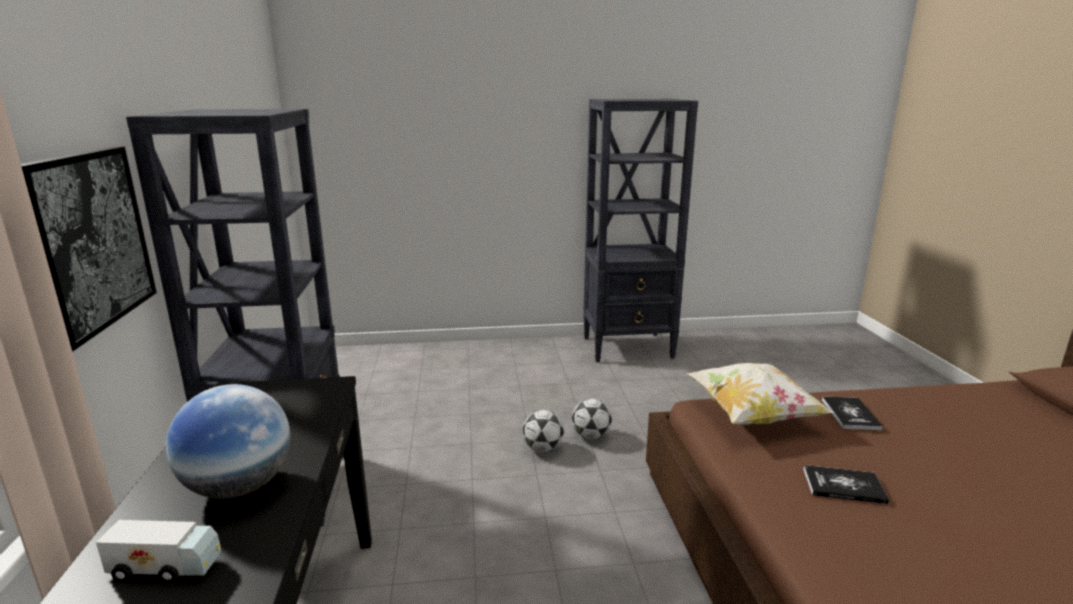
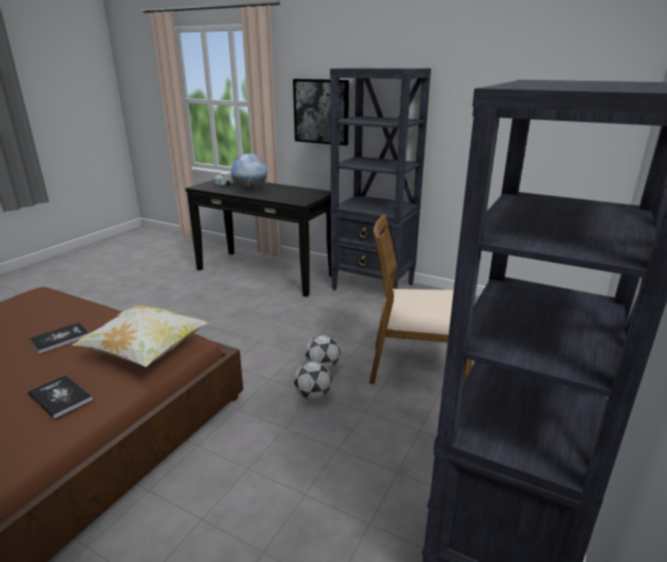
camera: 125 degrees right, 5 degrees up
none -> brown chair [369,214,472,384]

